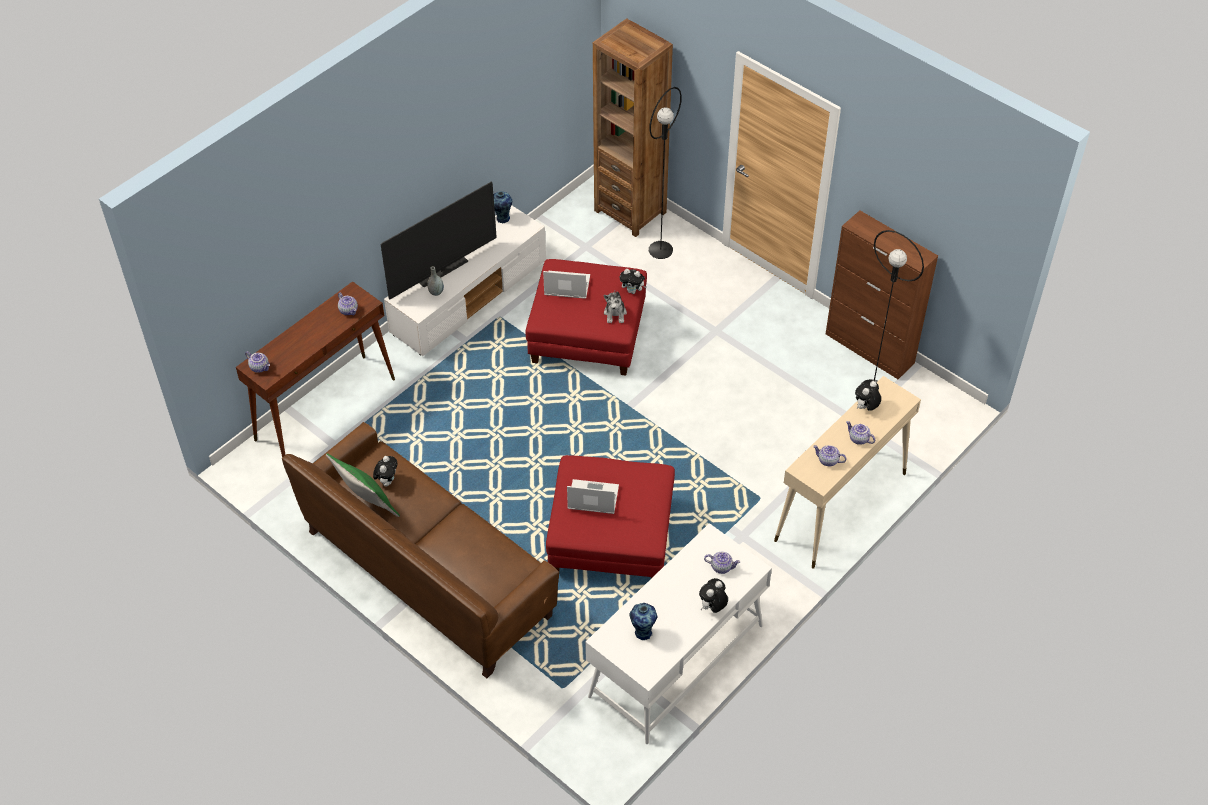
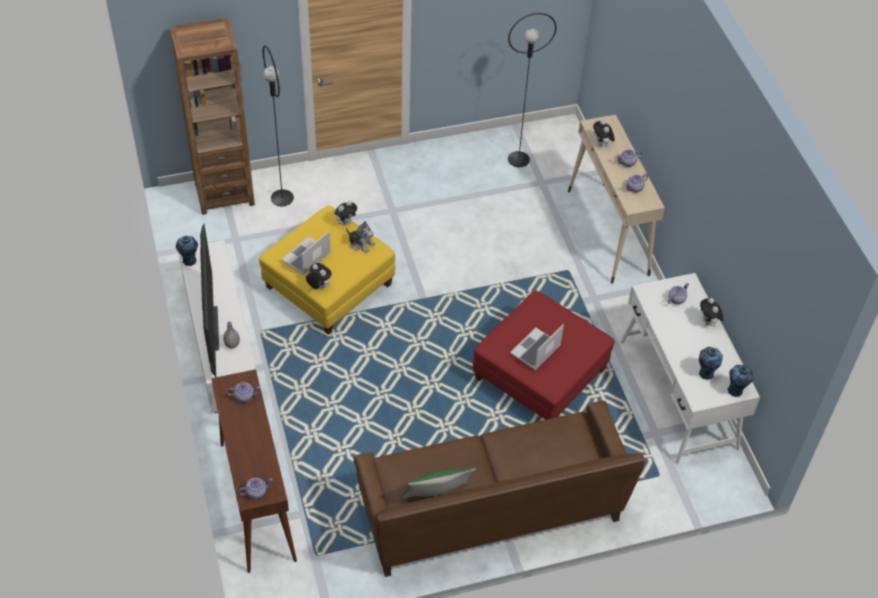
camera: 60 degrees left, 0 degrees up
plush toy [373,456,397,487] -> plush toy moved to [306,263,332,289]
red ottoman [526,259,647,376] -> yellow ottoman [259,206,395,335]
brown cabinet [826,210,938,379] -> none
none -> vase [727,365,754,397]

